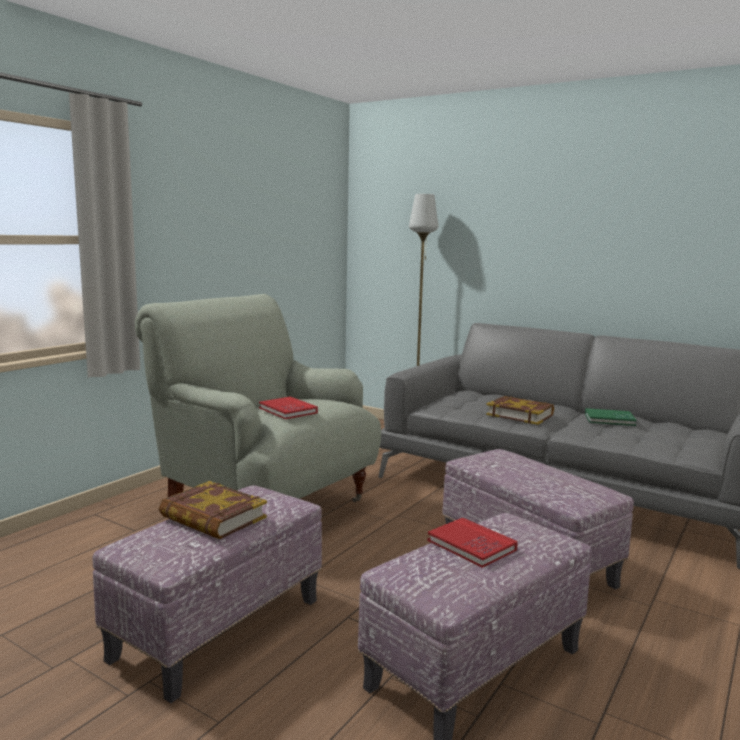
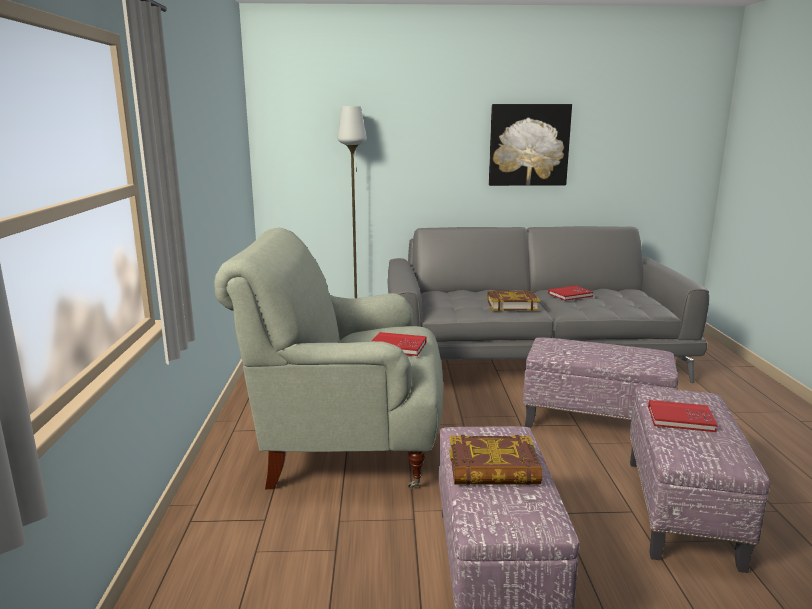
camera: 35 degrees left, 5 degrees up
green book [585,408,637,426] -> red book [548,286,593,301]
none -> picture [489,104,572,186]

